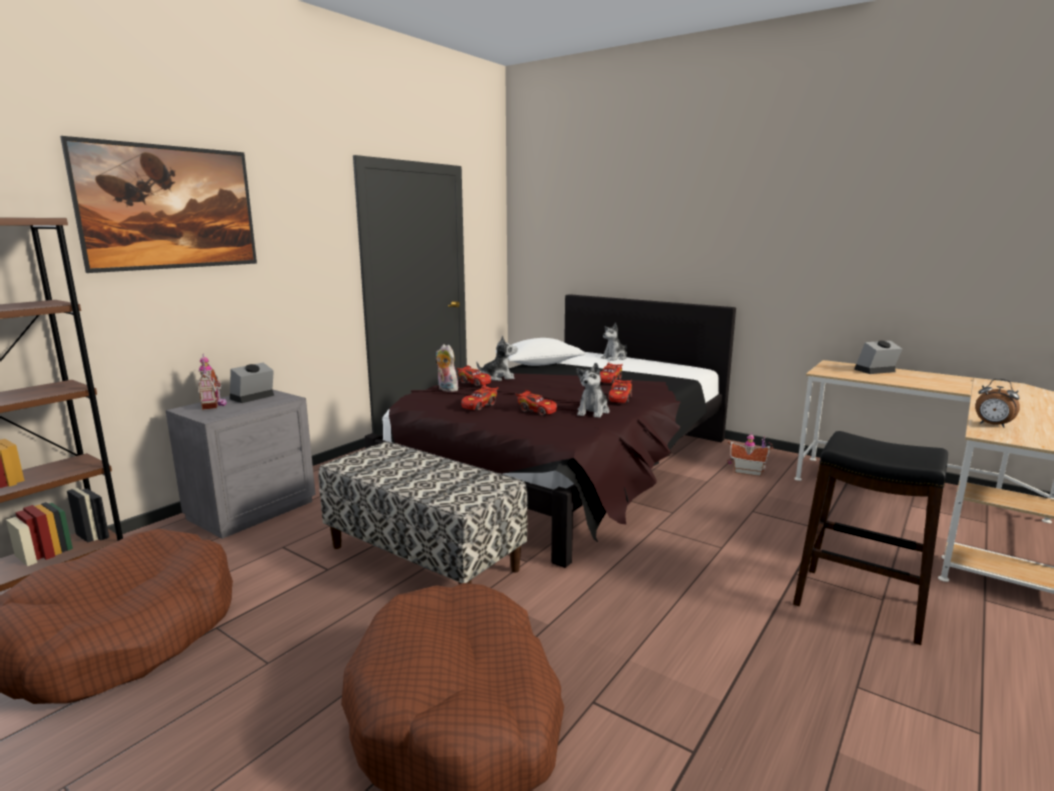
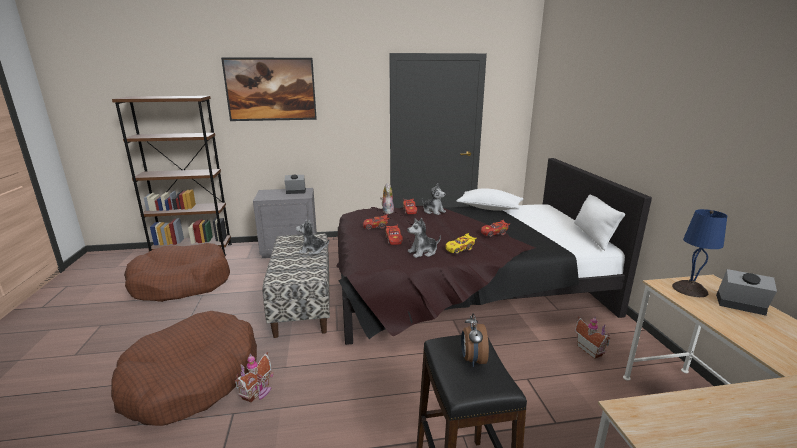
camera: 45 degrees right, 5 degrees up
toy house [197,354,227,410] -> toy house moved to [235,352,273,402]
plush toy [601,323,627,361] -> plush toy moved to [296,219,329,255]
red toy car [608,378,632,403] -> yellow toy car [446,233,477,254]
alarm clock [975,379,1020,428] -> alarm clock moved to [461,313,489,367]
none -> white pillow [574,195,625,250]
none -> blue table lamp [672,209,727,297]

